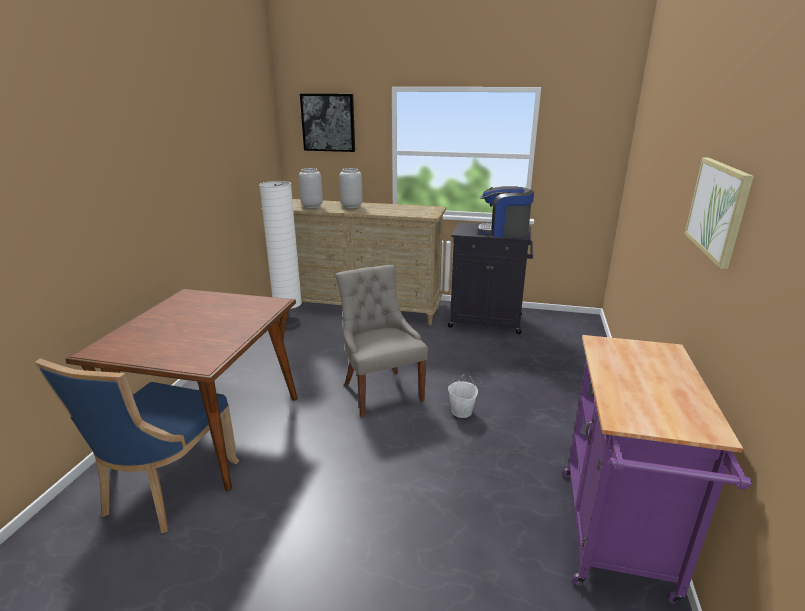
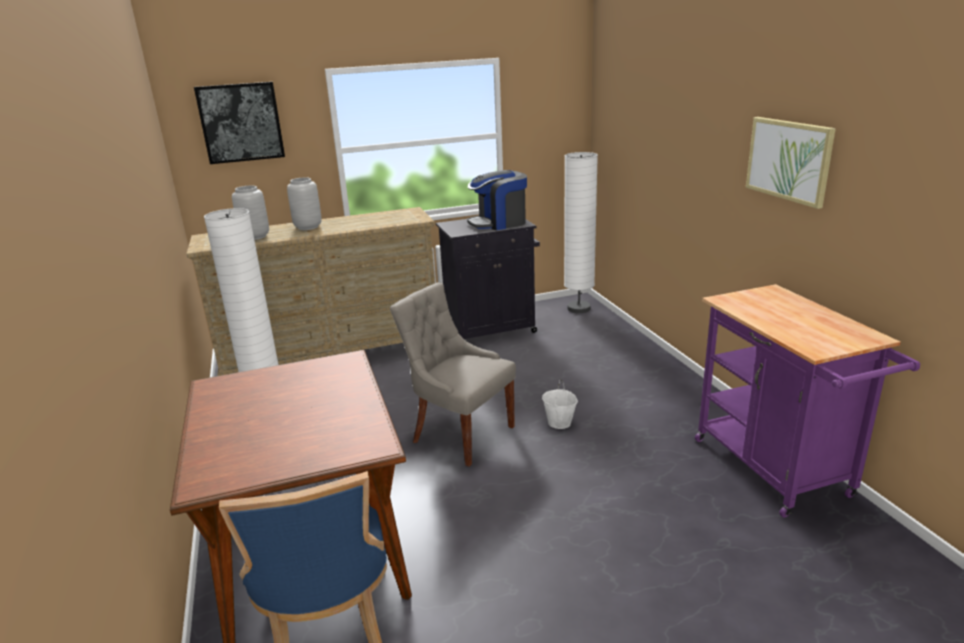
camera: 30 degrees left, 0 degrees up
none -> white floor lamp [564,152,598,313]

